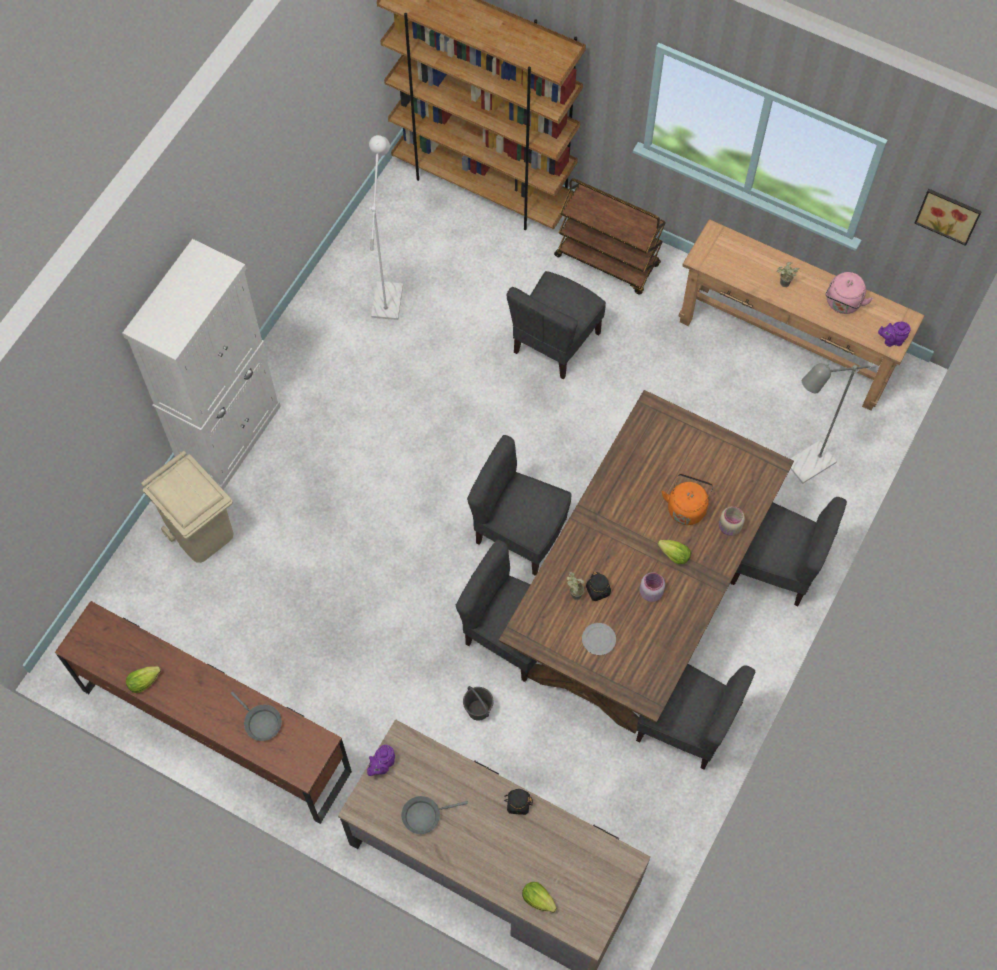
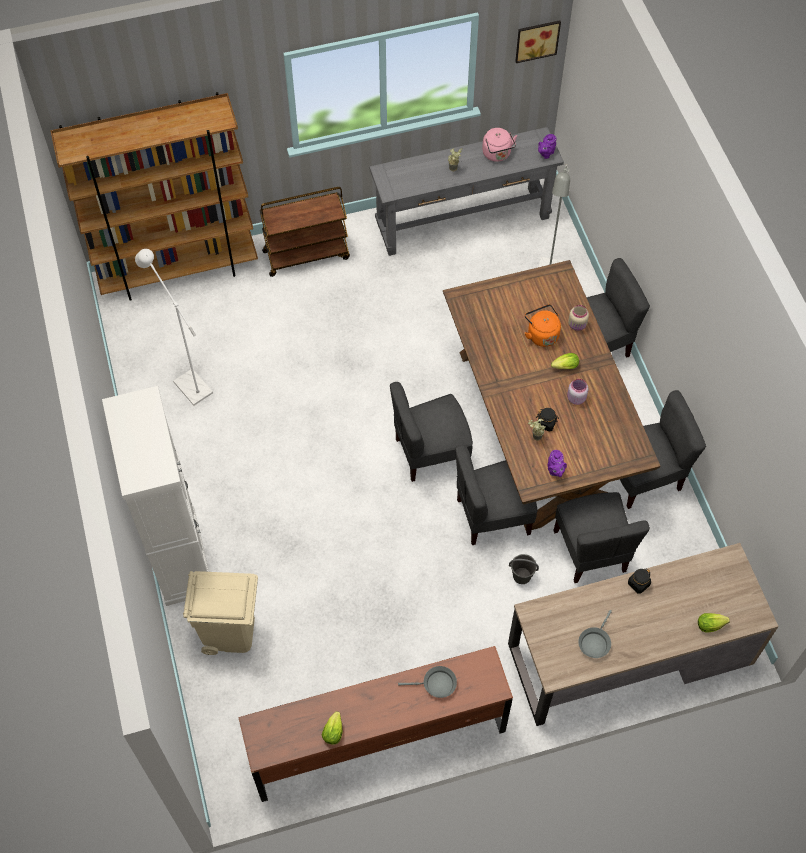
camera: 45 degrees left, 5 degrees down
purple teapot [367,745,395,776] -> purple teapot moved to [548,450,567,477]
grey chair [506,271,606,379] -> grey chair moved to [553,492,650,583]
plate [582,623,616,655] -> none
brown console table [679,219,925,411] -> grey console table [369,127,564,256]

